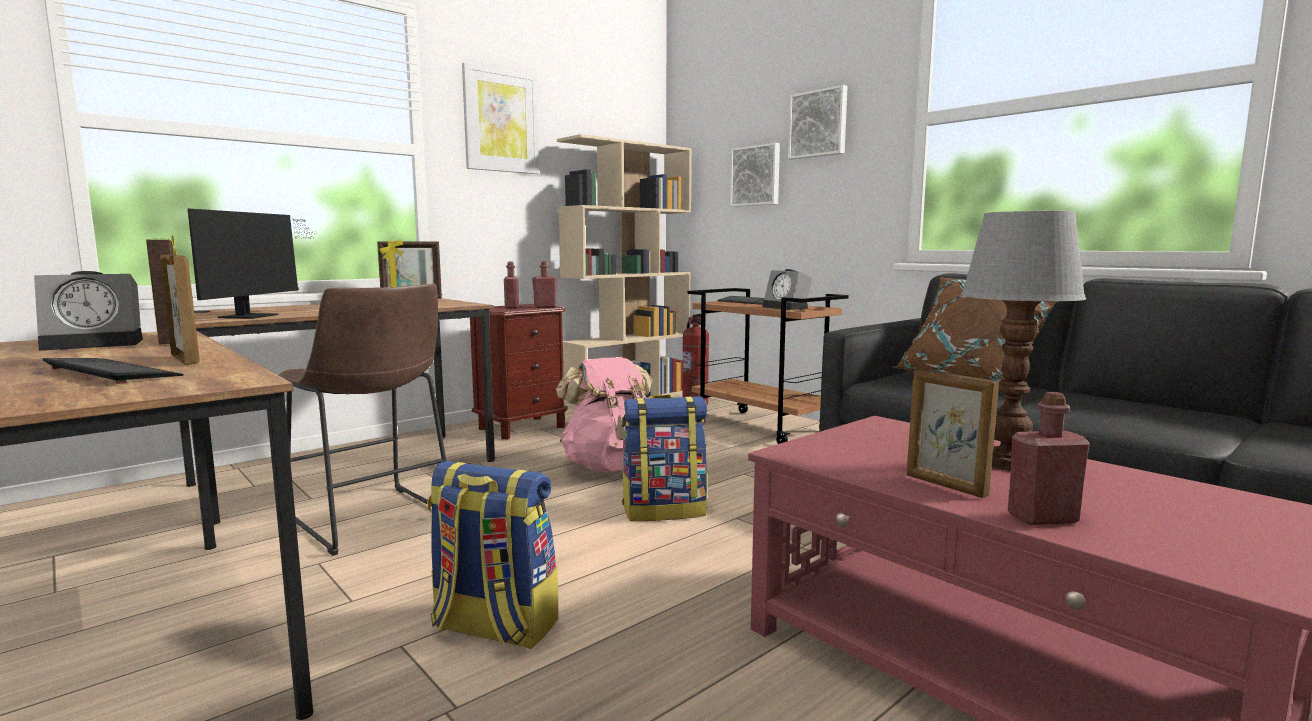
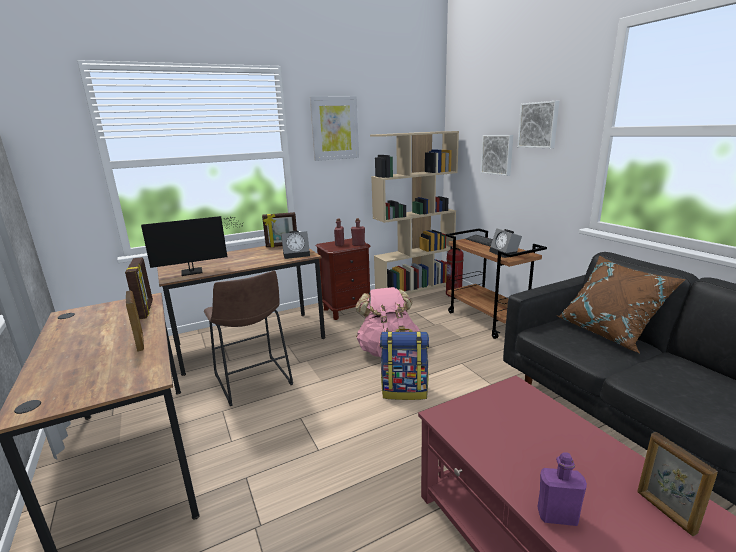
camera: 15 degrees right, 10 degrees up
alarm clock [34,271,143,351] -> alarm clock moved to [281,231,310,259]
keyboard [43,358,183,384] -> none
monitor [188,209,317,319] -> monitor turned 45 degrees clockwise [141,216,247,276]
backpack [427,461,558,649] -> none
picture frame [907,369,999,498] -> picture frame moved to [637,432,718,536]
table lamp [961,211,1086,470] -> none
red bottle [1008,392,1090,525] -> purple bottle [537,452,587,526]

